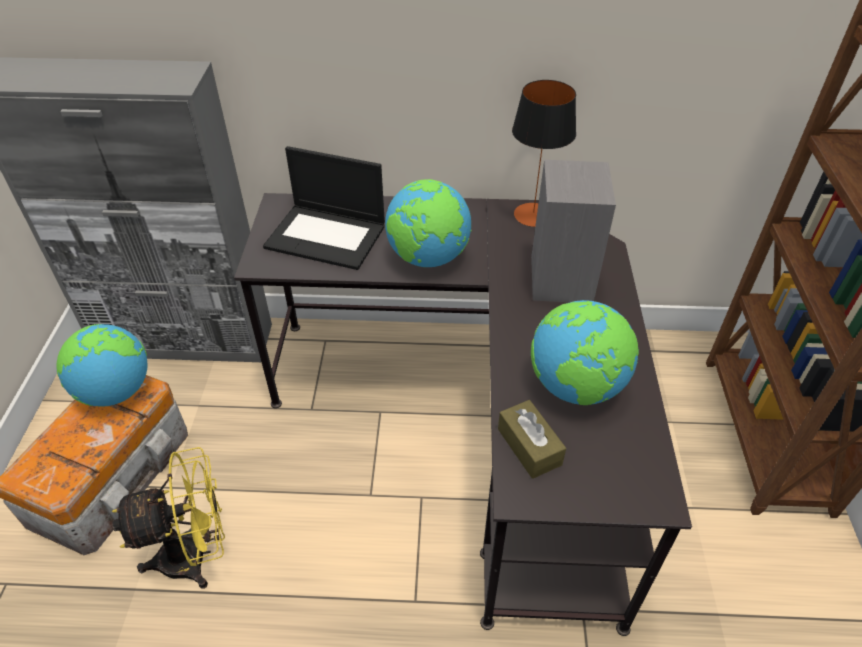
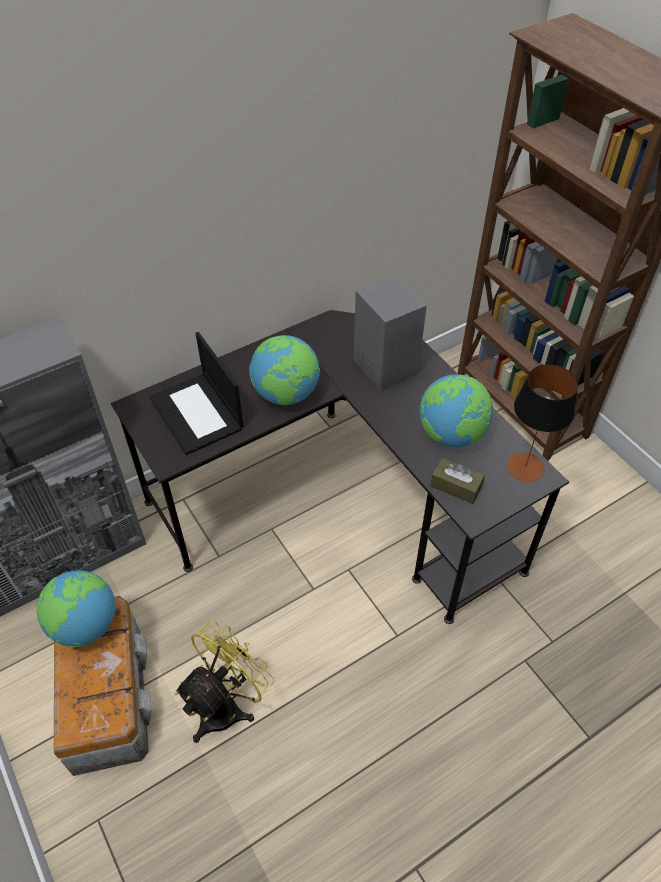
camera: 35 degrees left, 5 degrees up
laptop [263,146,385,270] -> laptop turned 75 degrees clockwise [150,332,243,455]
table lamp [512,80,576,227] -> table lamp moved to [507,364,578,482]

